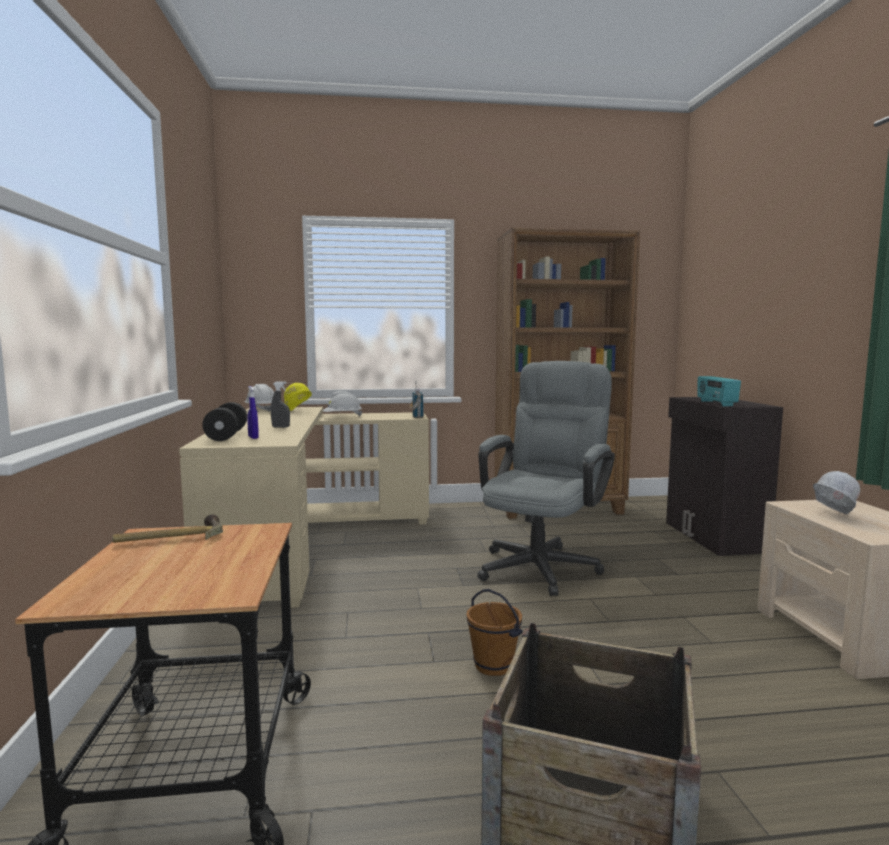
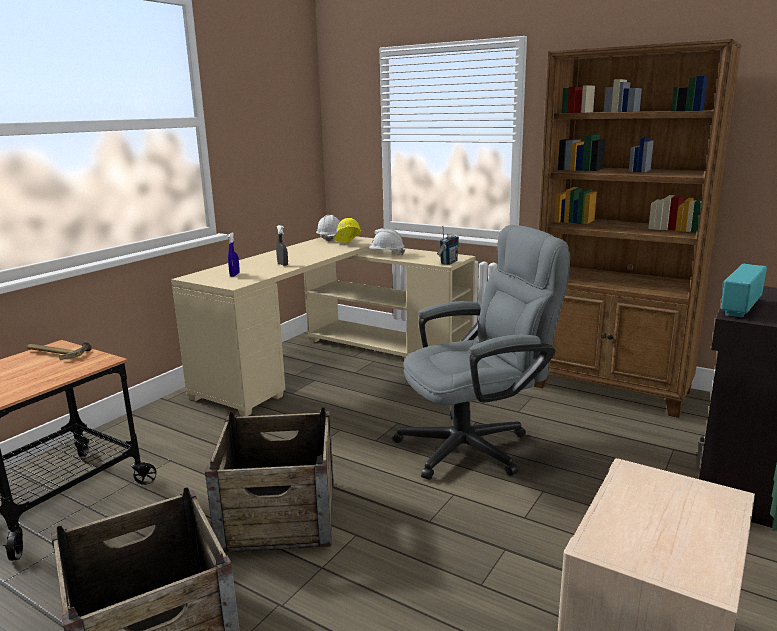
camera: 40 degrees right, 10 degrees up
black dumbbell [202,402,247,441] -> none
brown bucket [466,589,523,676] -> crate [205,407,334,553]
white hard hat [813,471,860,514] -> none

